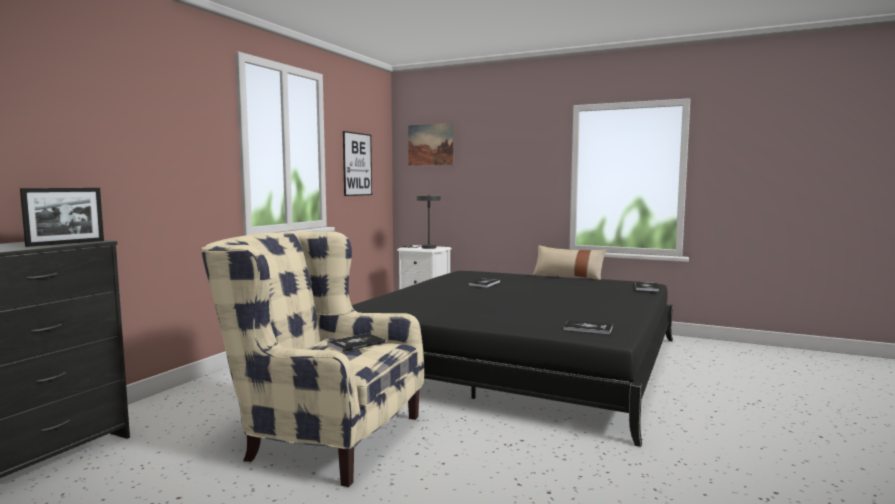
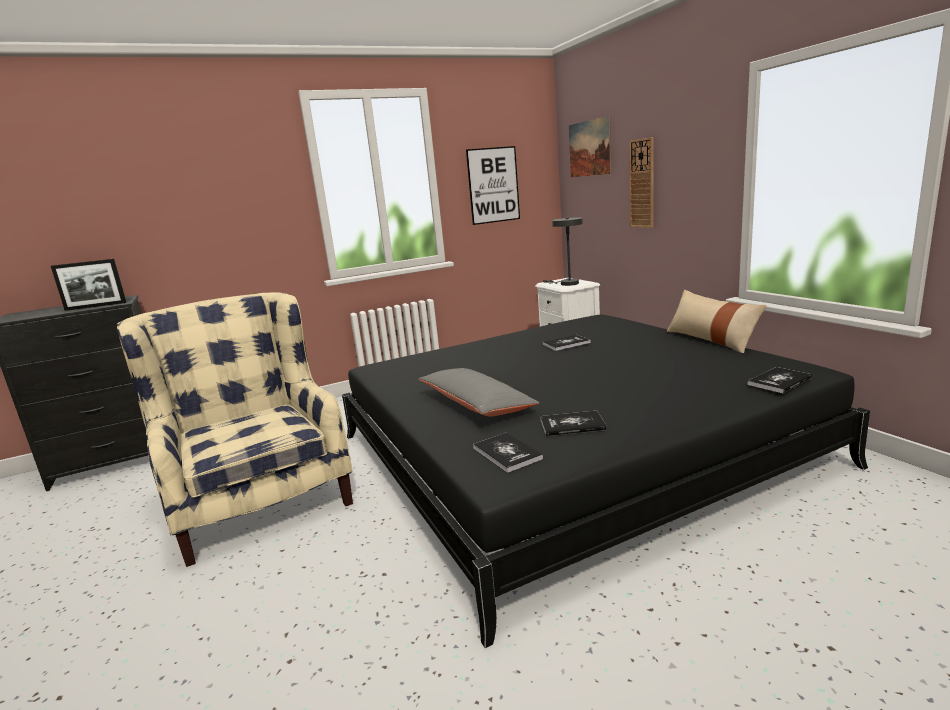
camera: 40 degrees right, 10 degrees up
book [327,333,385,352] -> book moved to [540,411,607,436]
none -> grey pillow [418,368,539,417]
none -> wall clock [629,137,654,228]

